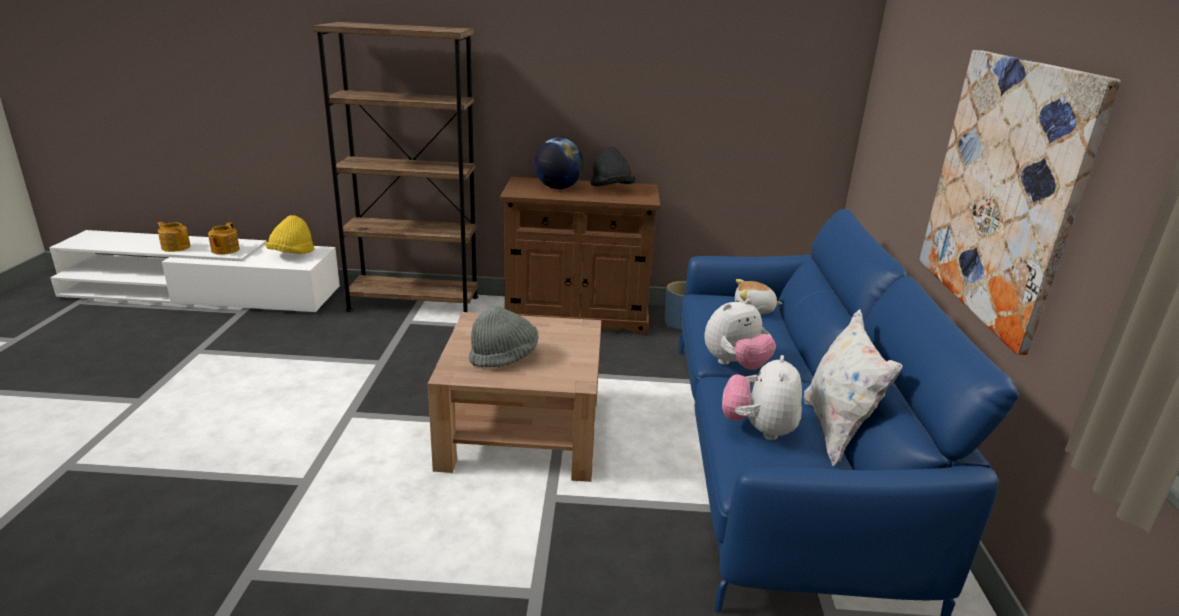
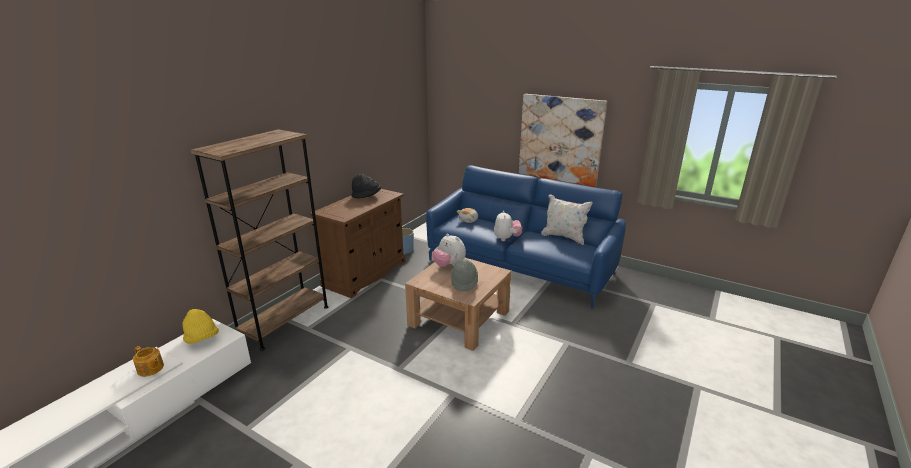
camera: 60 degrees left, 0 degrees up
teapot [157,222,191,252] -> none
globe [534,138,584,189] -> none
plush toy [722,355,802,440] -> plush toy moved to [432,233,466,267]

